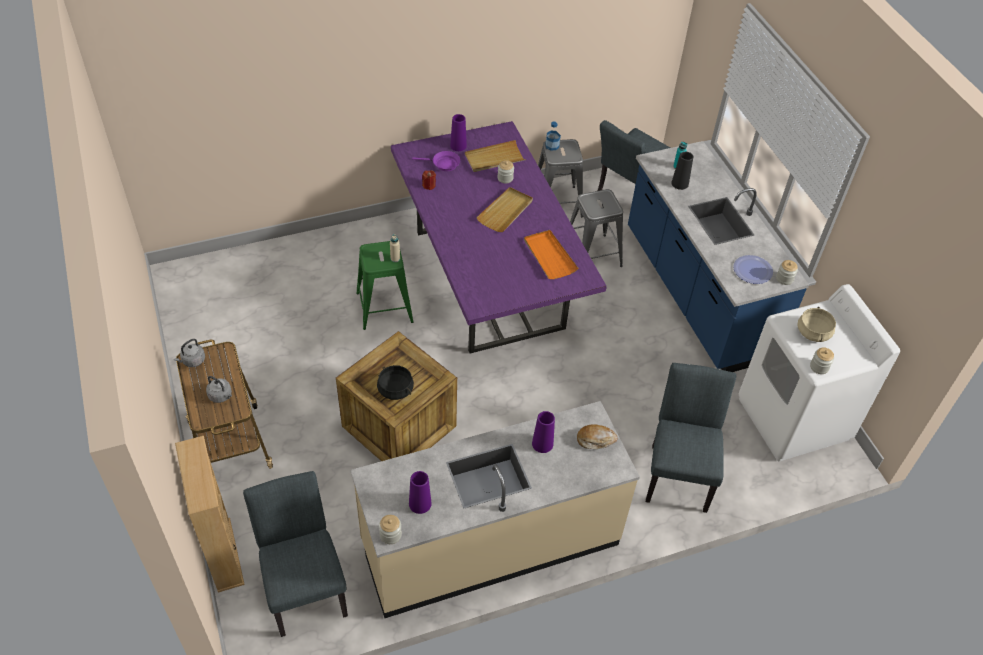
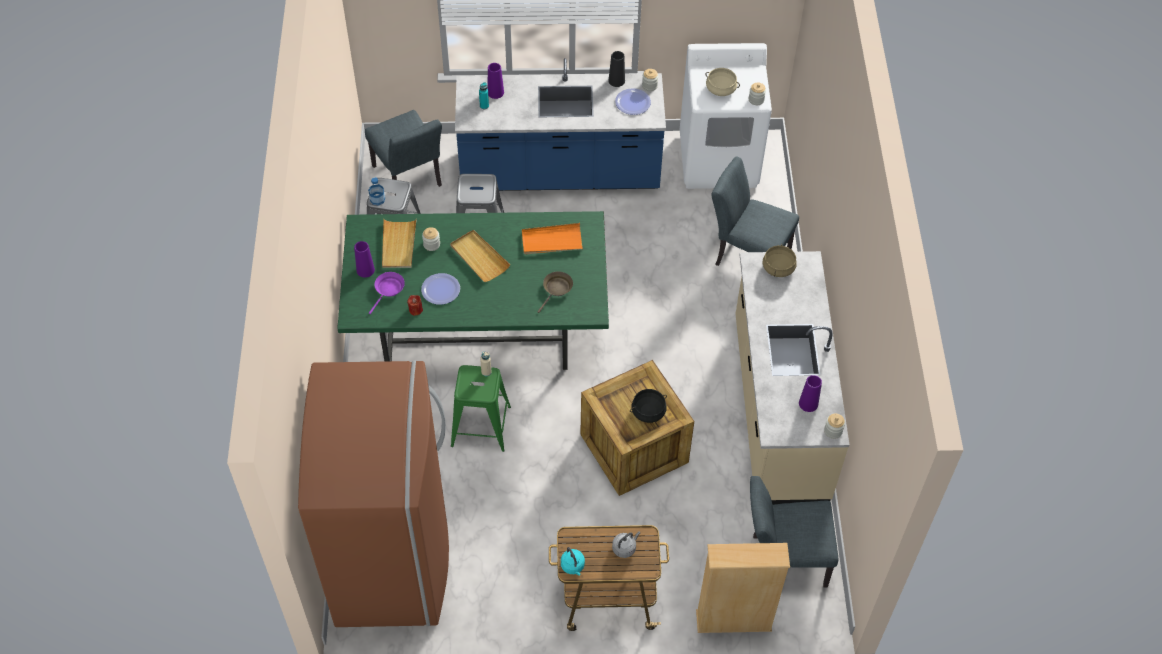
camera: 70 degrees left, 5 degrees up
grey kettle [174,339,205,367] -> turquoise kettle [561,547,585,576]
purple dining table [391,121,607,353] -> green dining table [337,211,609,370]
purple vase [532,411,555,453] -> purple vase moved to [487,63,504,99]
bread [577,424,618,449] -> beige cooking pot [763,244,797,277]
black vase [671,152,693,190] -> black vase moved to [608,51,625,87]
none -> brown fridge [298,360,449,627]
none -> plate [421,273,460,305]
none -> brown frying pan [537,271,573,313]

